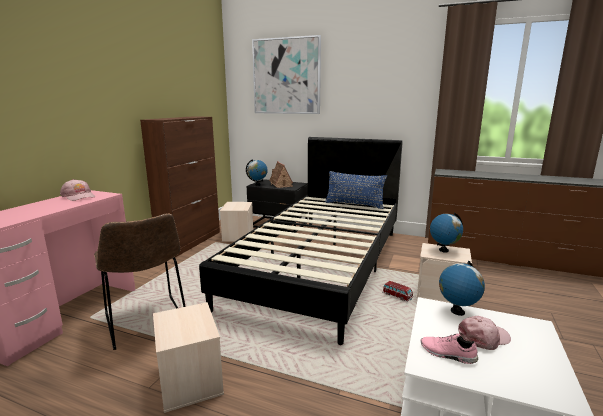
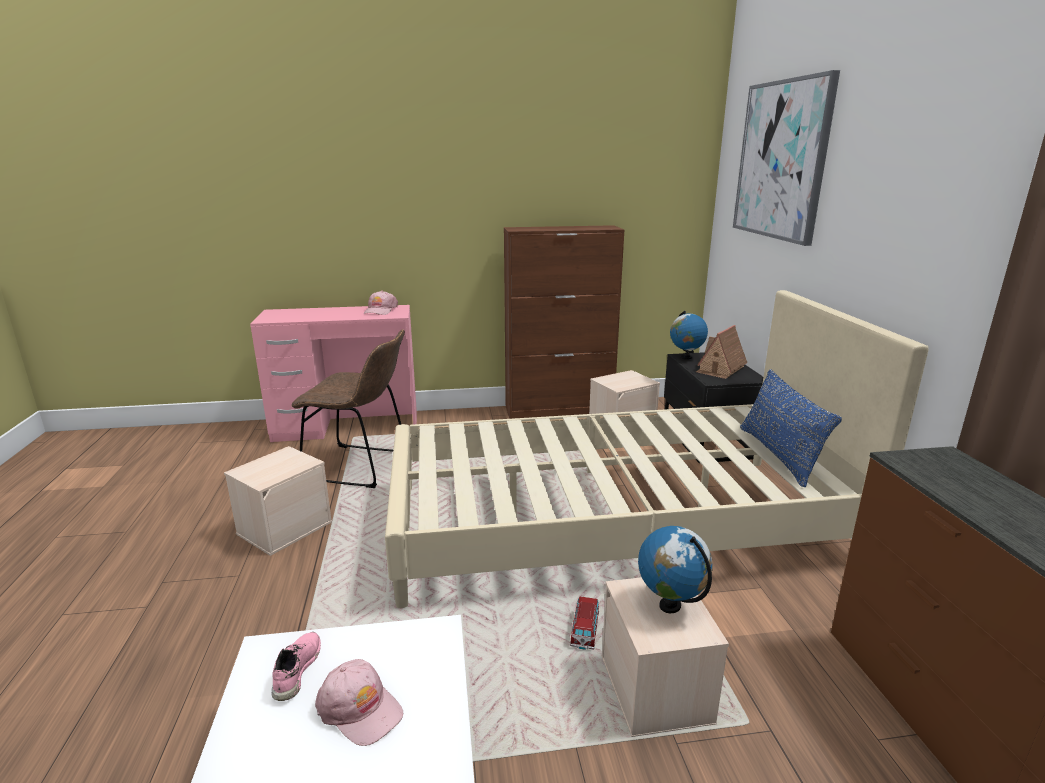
camera: 60 degrees right, 5 degrees up
brown chair [94,213,186,350] -> brown chair turned 105 degrees counterclockwise [292,329,405,488]
black bed [199,137,403,345] -> beige bed [385,290,929,608]
globe [439,261,485,316] -> none

